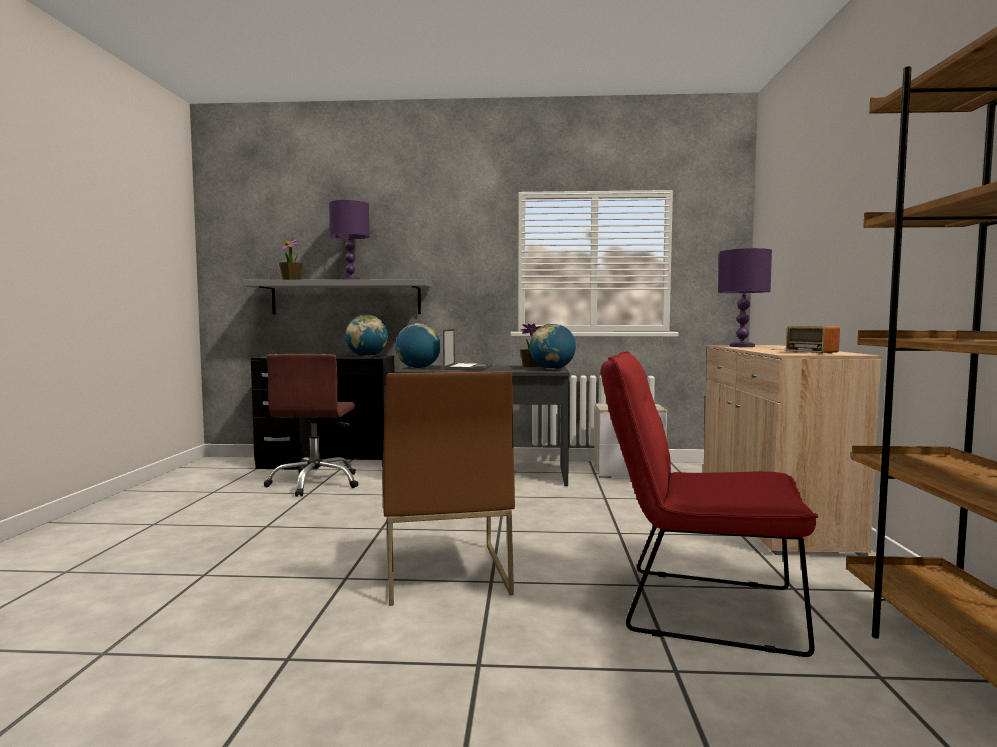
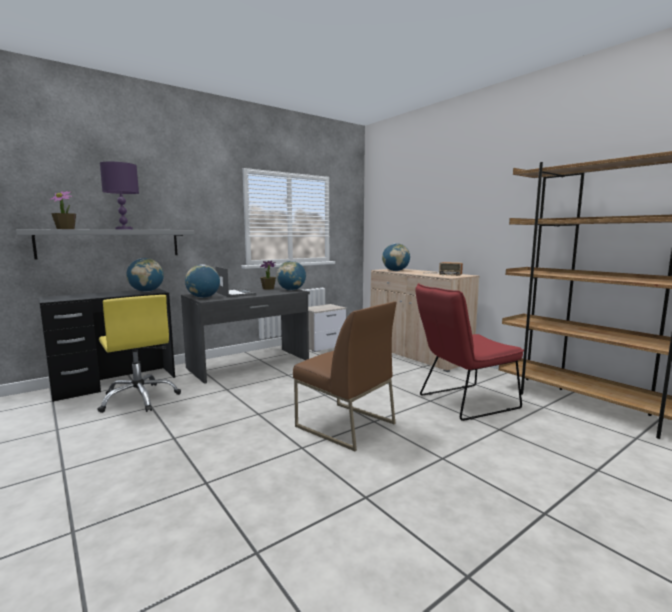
camera: 40 degrees left, 5 degrees up
brown office chair [264,354,359,497] -> yellow office chair [97,295,181,413]
purple table lamp [718,248,772,347] -> globe [382,243,410,271]

